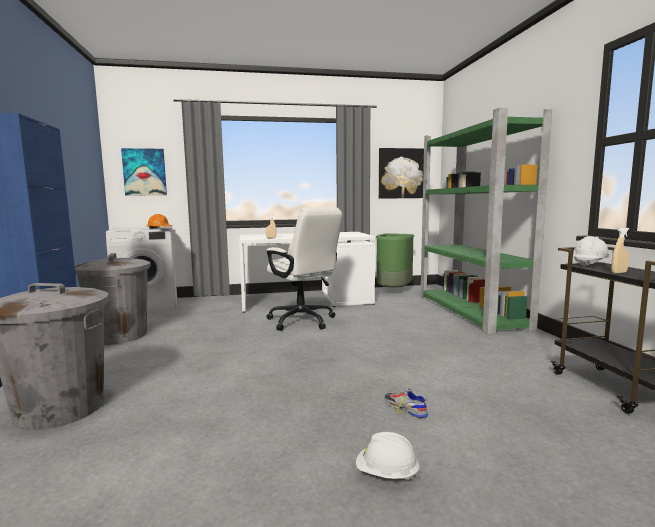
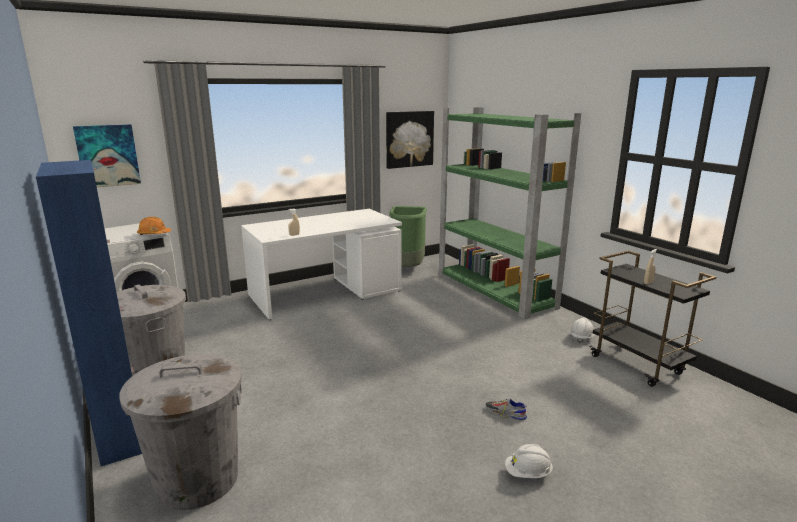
camera: 20 degrees left, 10 degrees up
white office chair [266,207,342,331] -> none
white hard hat [573,236,610,267] -> white hard hat moved to [570,318,595,344]

